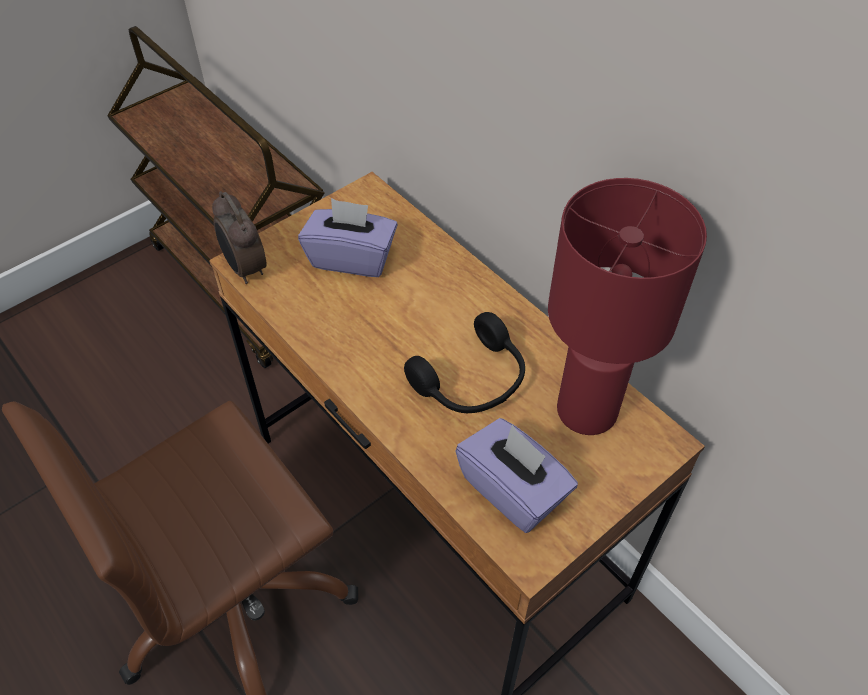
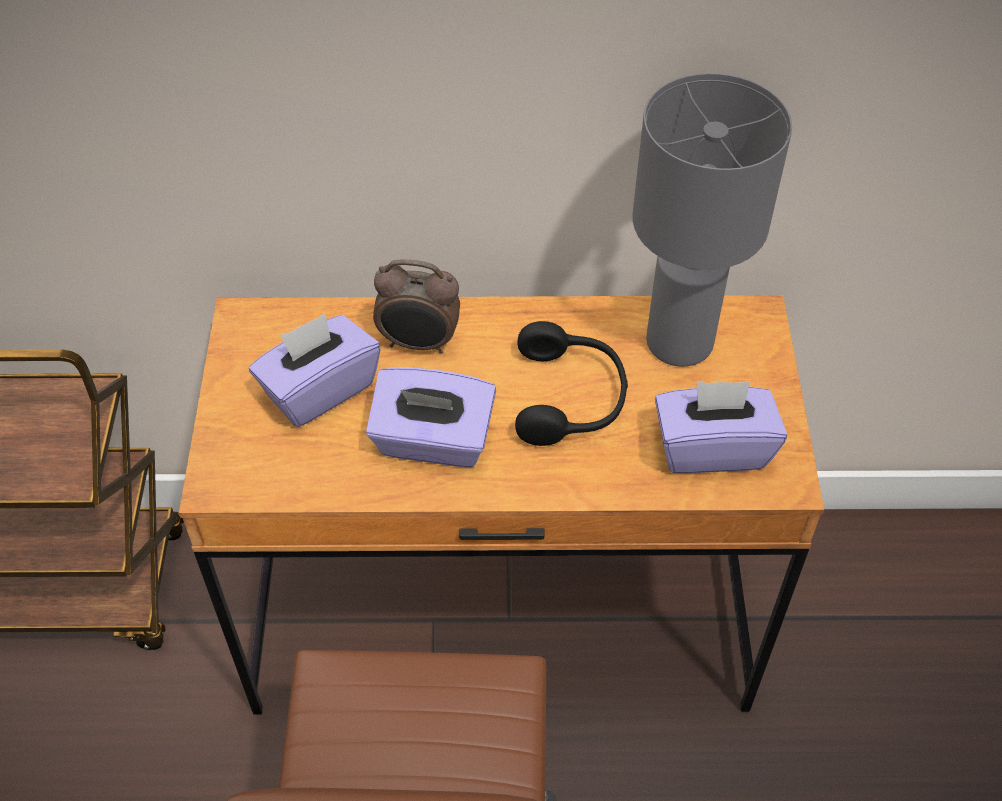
camera: 50 degrees left, 0 degrees up
alarm clock [212,191,267,284] -> alarm clock moved to [373,259,460,354]
red table lamp [548,178,707,435] -> grey table lamp [632,73,792,367]
none -> purple tissue box [366,367,496,467]

